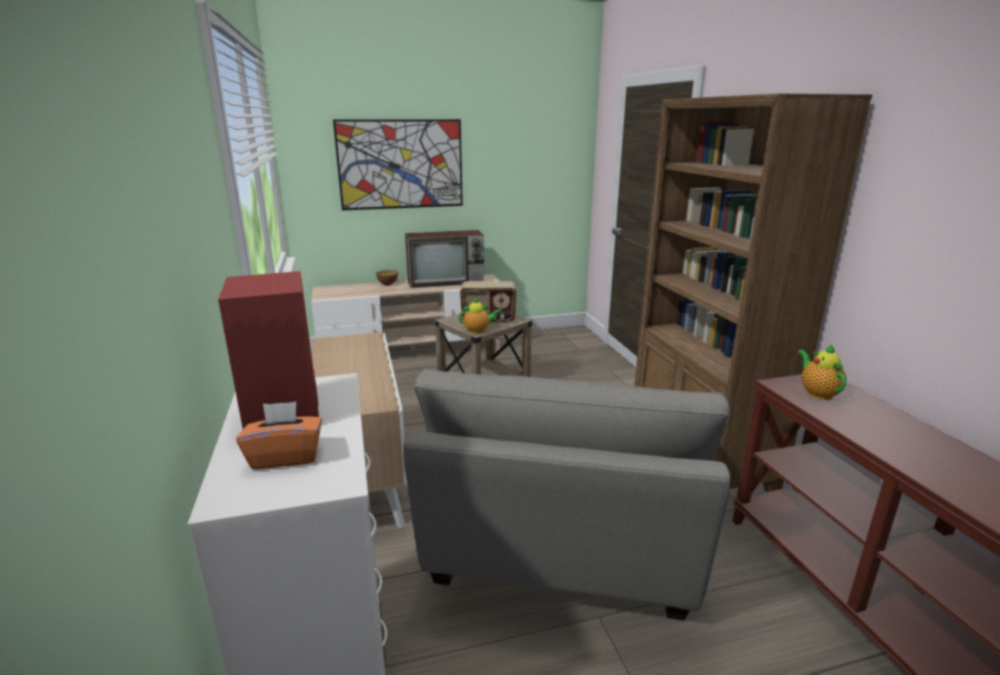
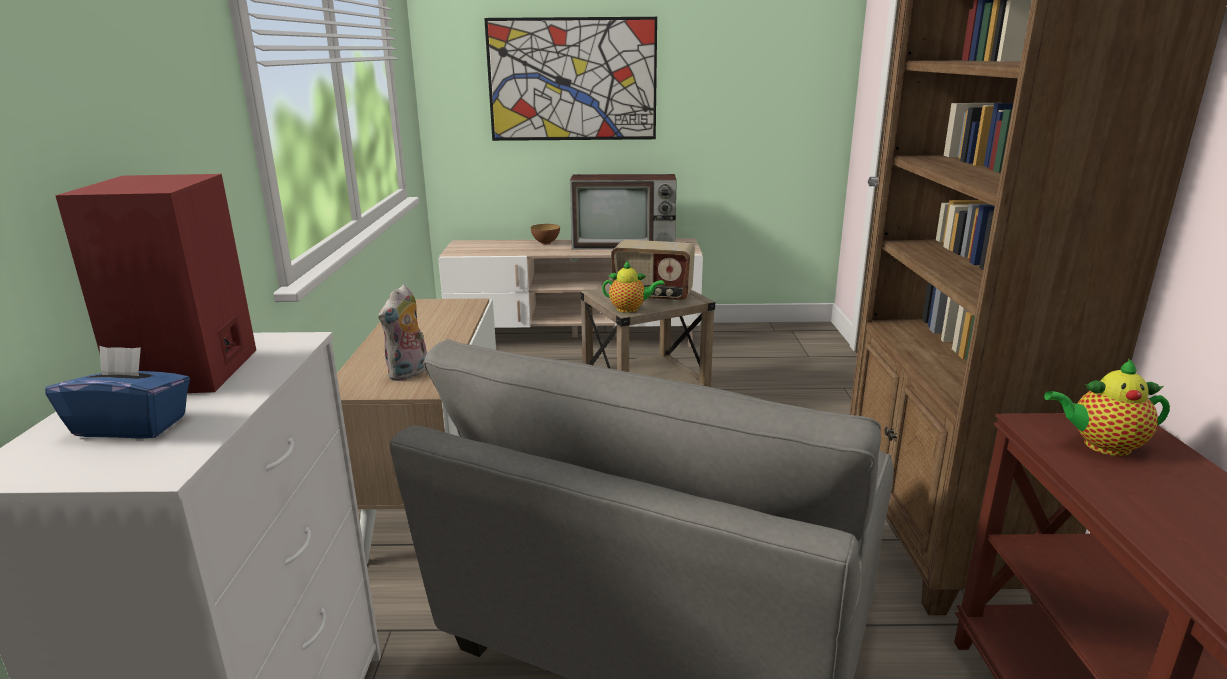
camera: 15 degrees right, 0 degrees up
orange tissue box [236,402,322,469] -> blue tissue box [45,346,190,439]
teapot [797,344,846,400] -> teapot turned 90 degrees counterclockwise [1044,358,1170,456]
none -> plush toy [378,285,427,381]

